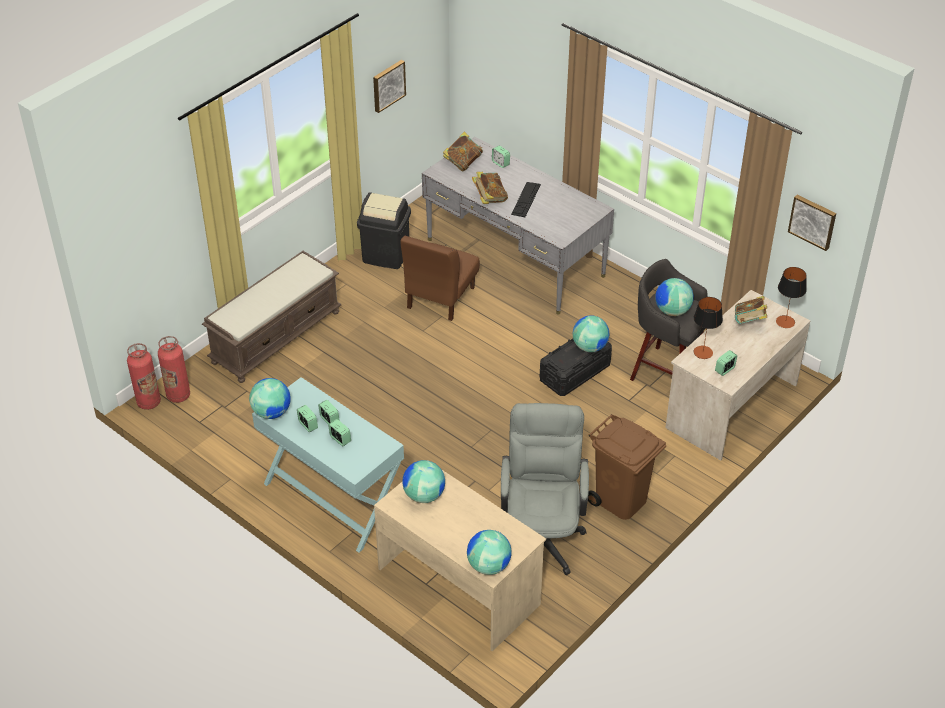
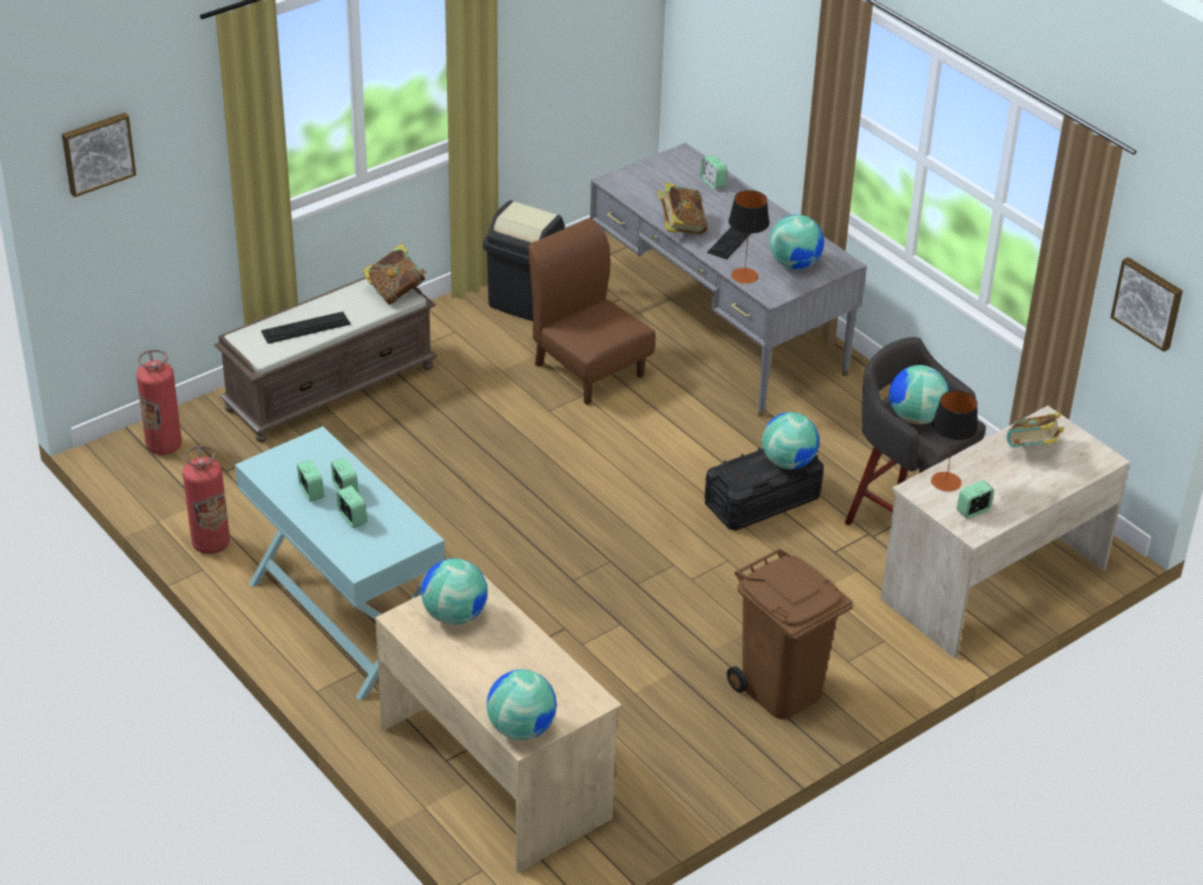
camera: 10 degrees right, 5 degrees down
fire extinguisher [127,343,161,410] -> fire extinguisher moved to [183,446,230,554]
globe [249,378,291,419] -> globe moved to [769,214,824,269]
picture [373,60,406,113] -> picture moved to [62,113,136,197]
brown chair [400,236,480,321] -> brown chair turned 105 degrees clockwise [529,219,655,405]
book [443,132,483,172] -> book moved to [362,243,427,305]
grey office chair [501,403,589,575] -> none
table lamp [776,267,807,328] -> table lamp moved to [729,190,769,284]
none -> keyboard [261,312,350,344]

